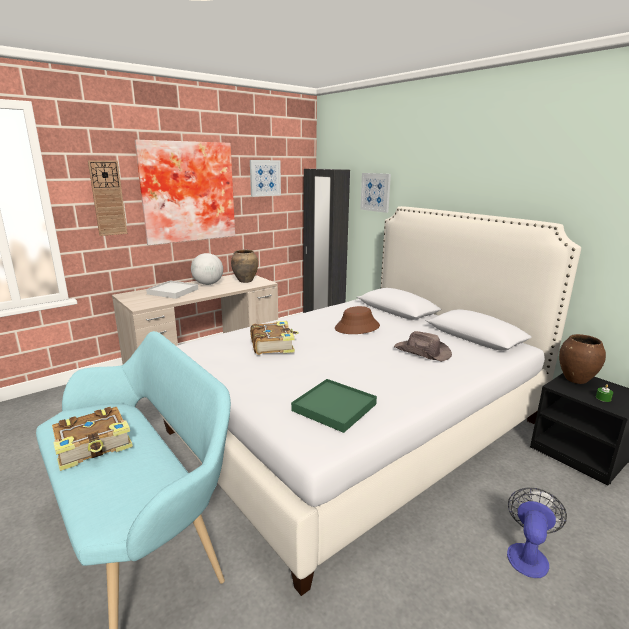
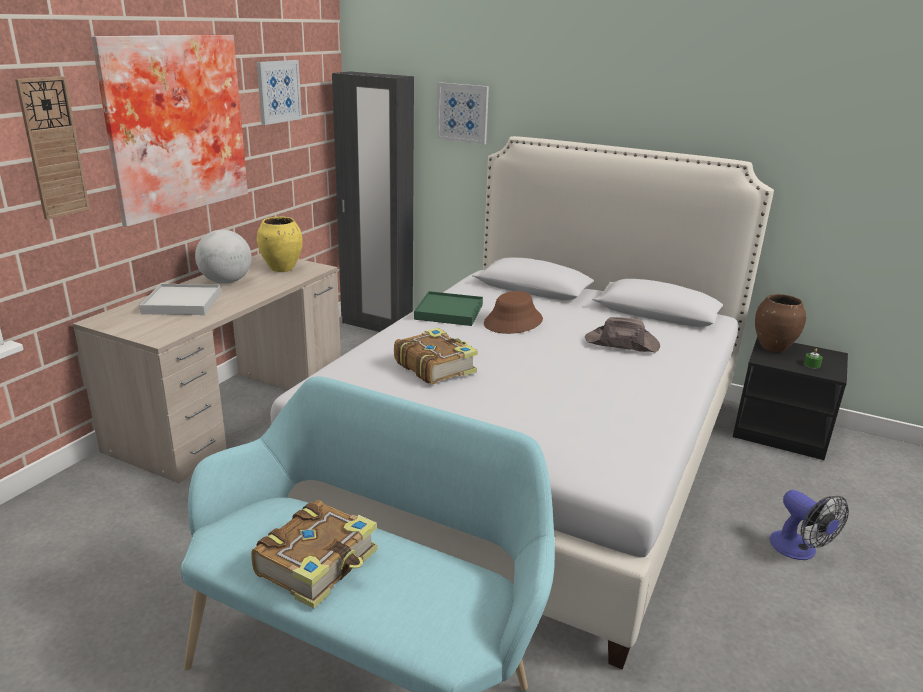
camera: 25 degrees left, 5 degrees up
brown vase [231,250,258,283] -> yellow vase [257,216,303,272]
green tray [291,379,377,433] -> green tray moved to [414,291,483,326]
fan [507,488,567,578] -> fan turned 150 degrees clockwise [769,490,849,560]

